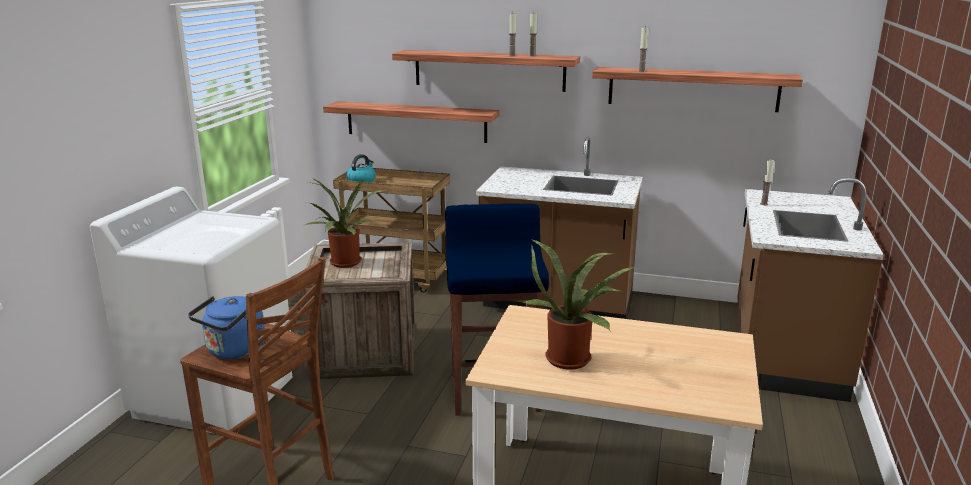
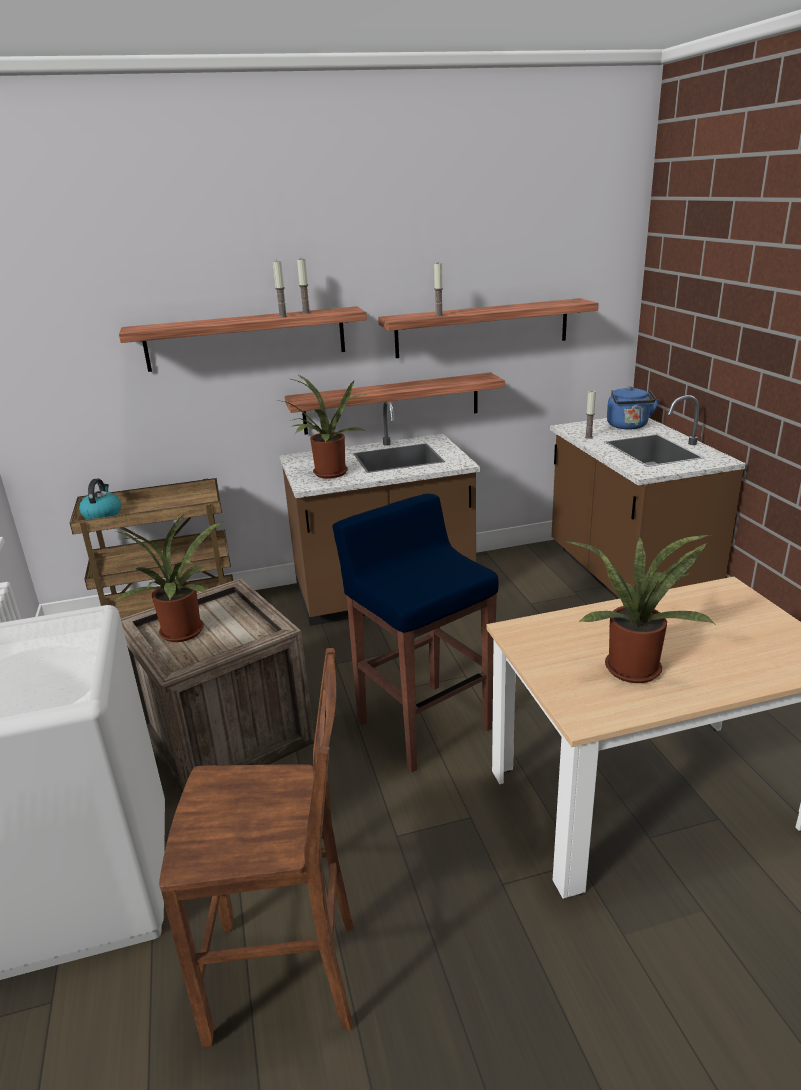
camera: 30 degrees left, 5 degrees up
blue kettle [188,296,265,359] -> blue kettle moved to [607,386,659,430]
shelf [323,101,500,143] -> shelf moved to [285,373,505,435]
none -> potted plant [283,374,368,479]

